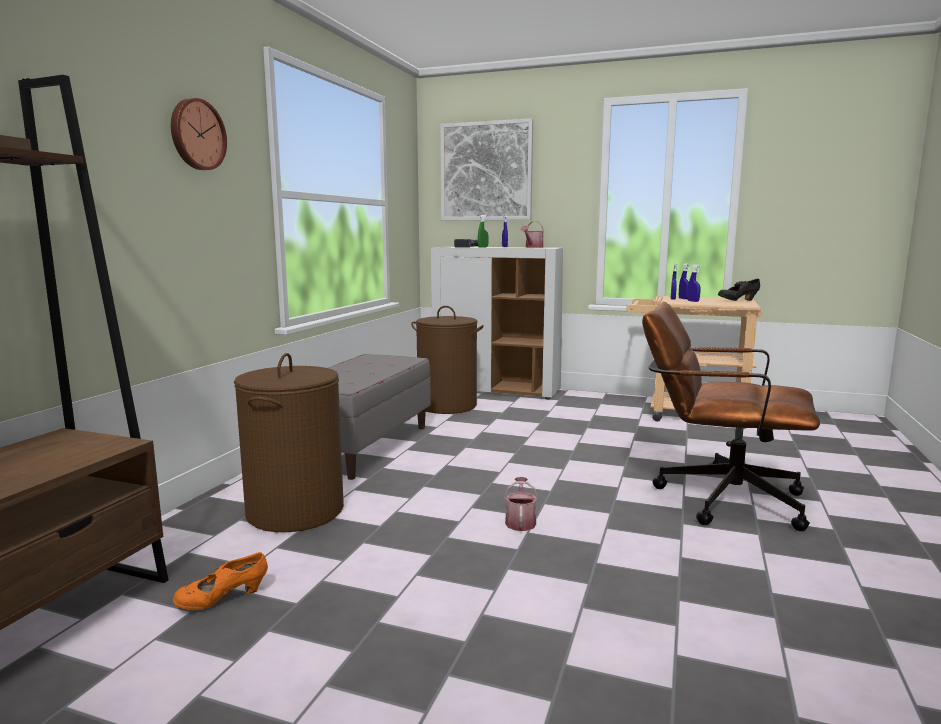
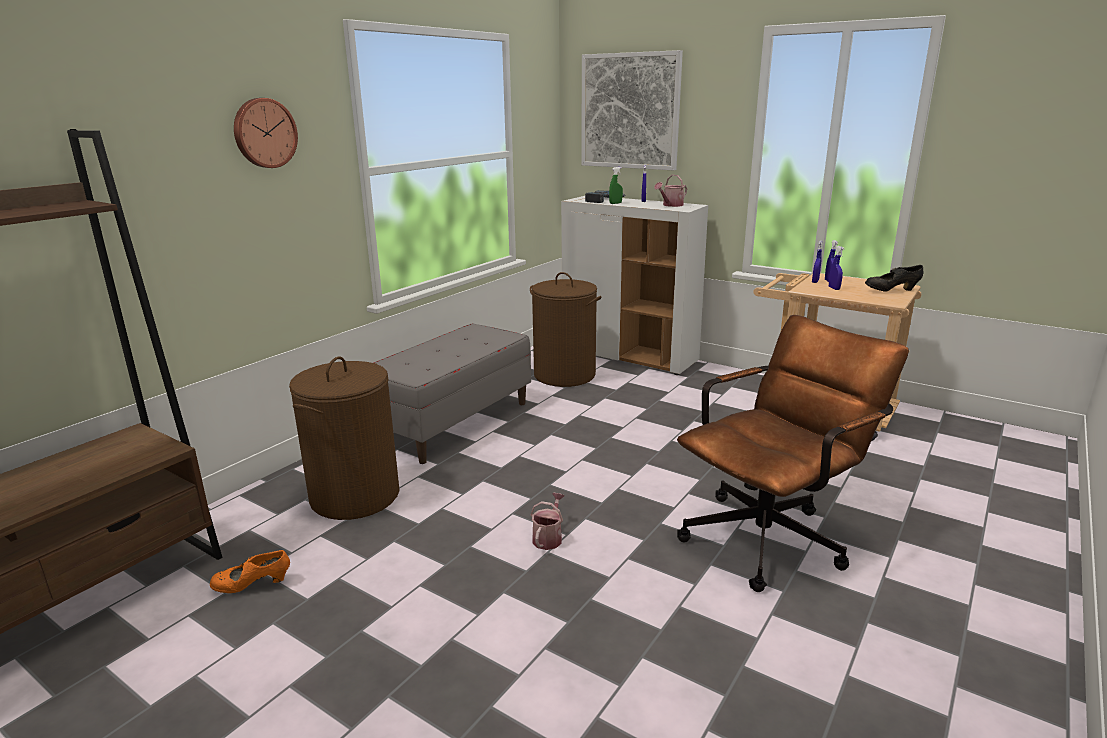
camera: 15 degrees right, 10 degrees up
brown office chair [642,302,820,531] -> brown office chair turned 105 degrees clockwise [677,315,909,592]

